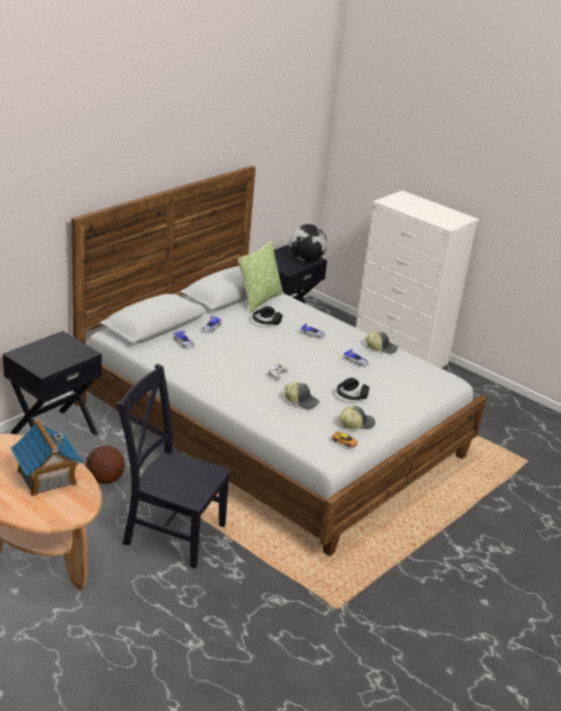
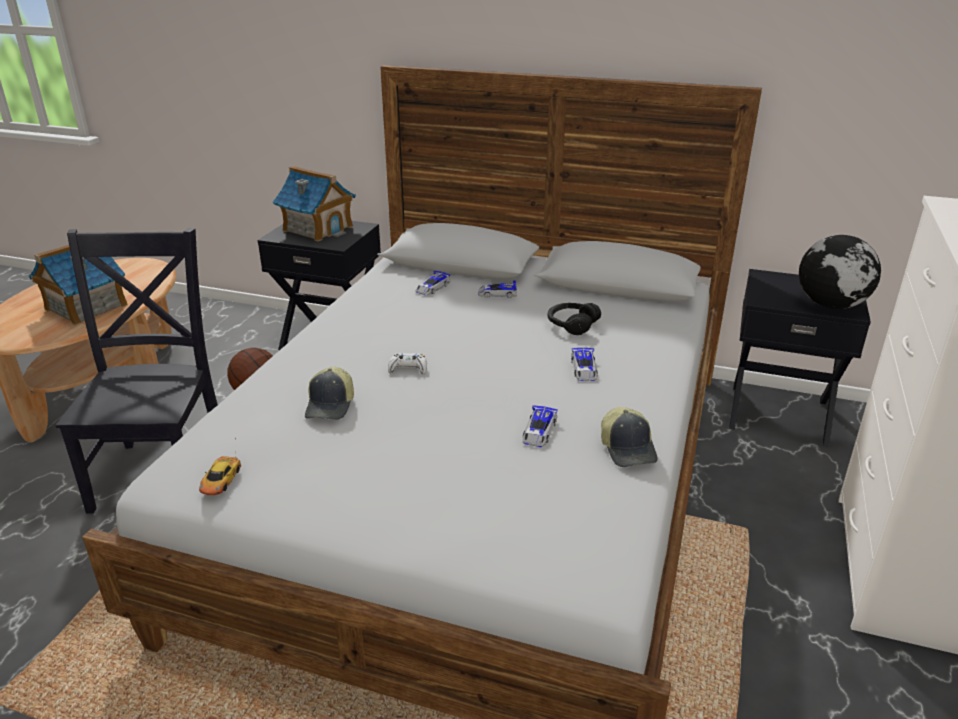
camera: 70 degrees right, 0 degrees up
pillow [238,241,284,313] -> none
black headphones [337,378,369,400] -> none
cap [339,406,375,429] -> none
none -> toy house [273,166,356,241]

